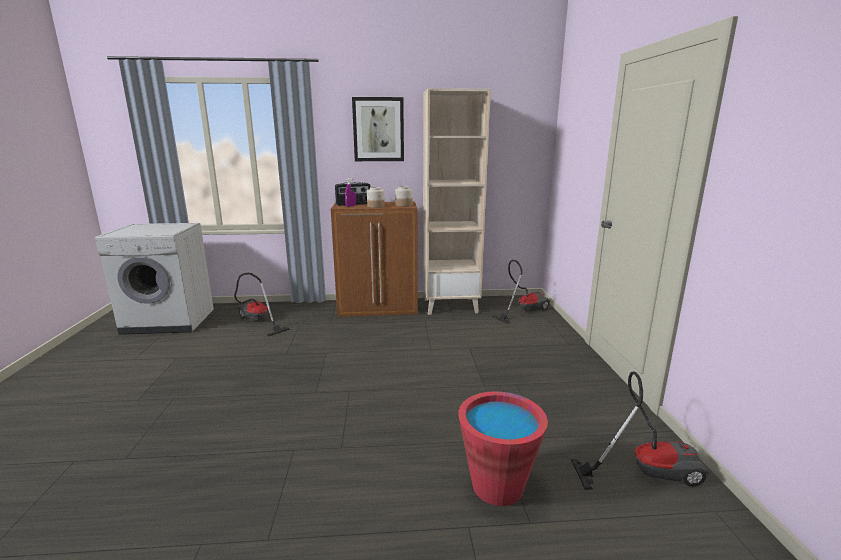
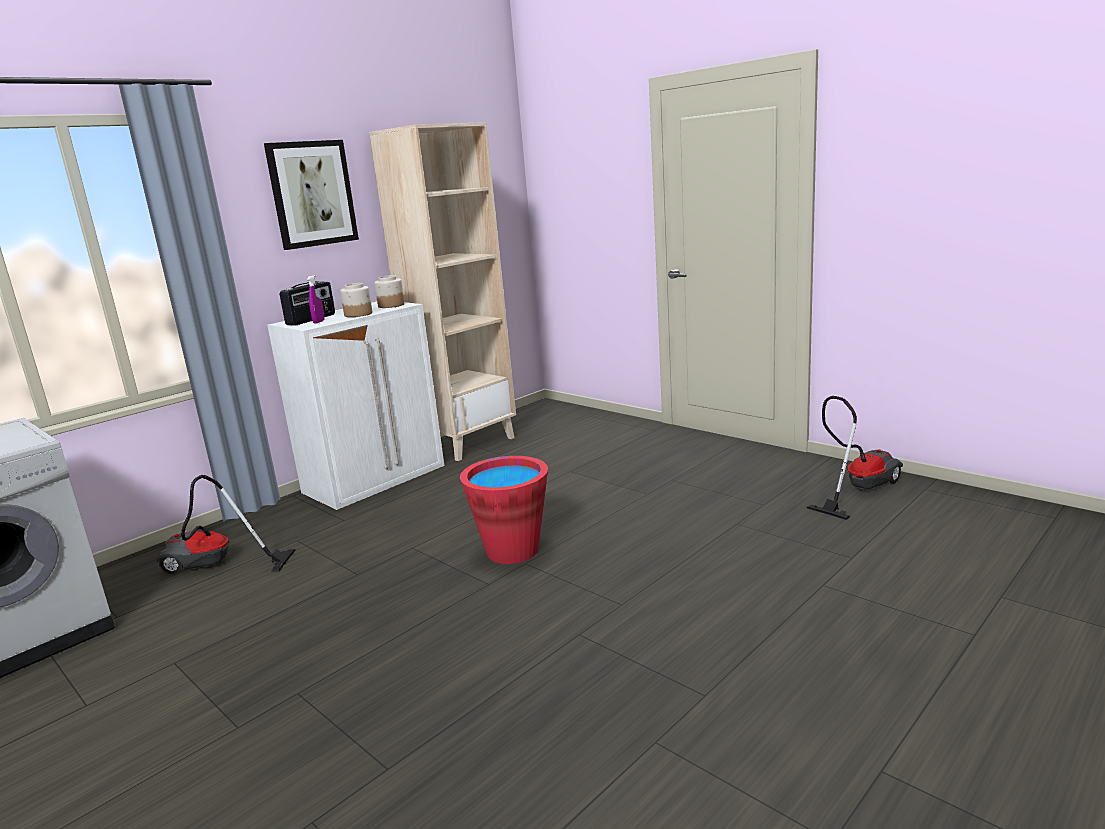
camera: 40 degrees left, 0 degrees up
brown cabinet [331,202,418,317] -> white cabinet [267,302,444,510]
red bucket [458,391,548,506] -> red bucket moved to [460,456,548,564]
vacuum cleaner [492,260,550,324] -> none

